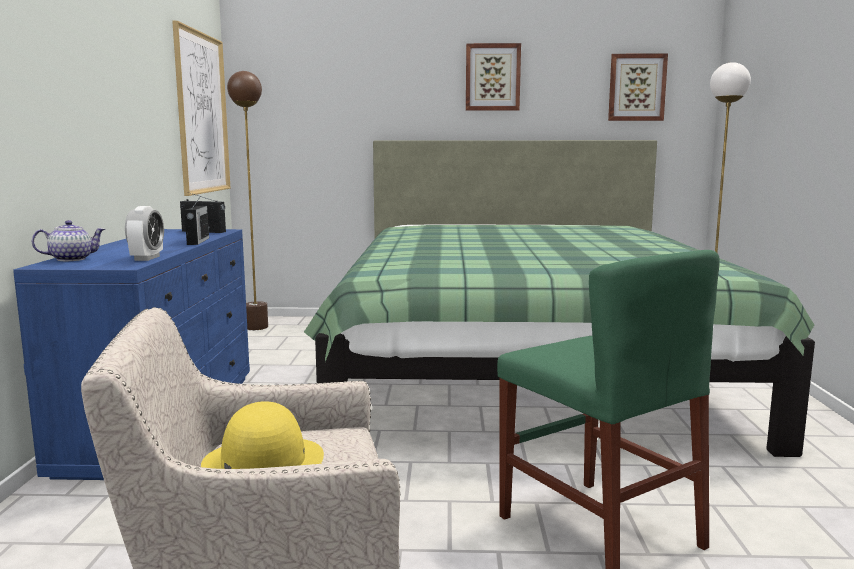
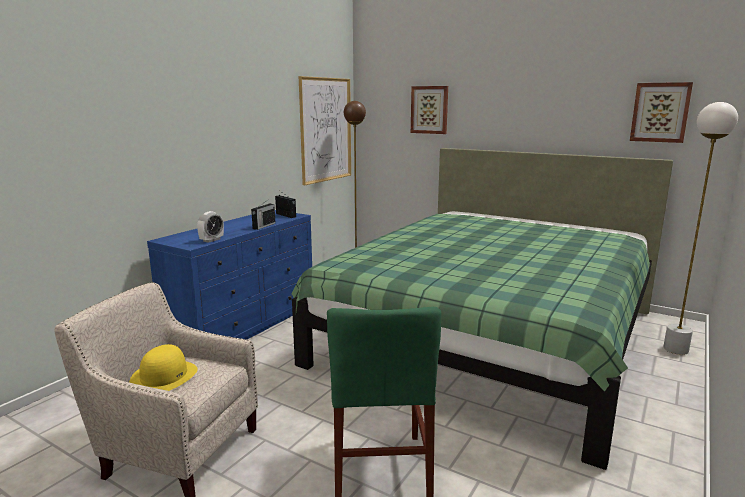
camera: 30 degrees right, 5 degrees up
teapot [32,220,105,261] -> none
picture [466,43,521,111] -> picture moved to [411,86,448,134]

